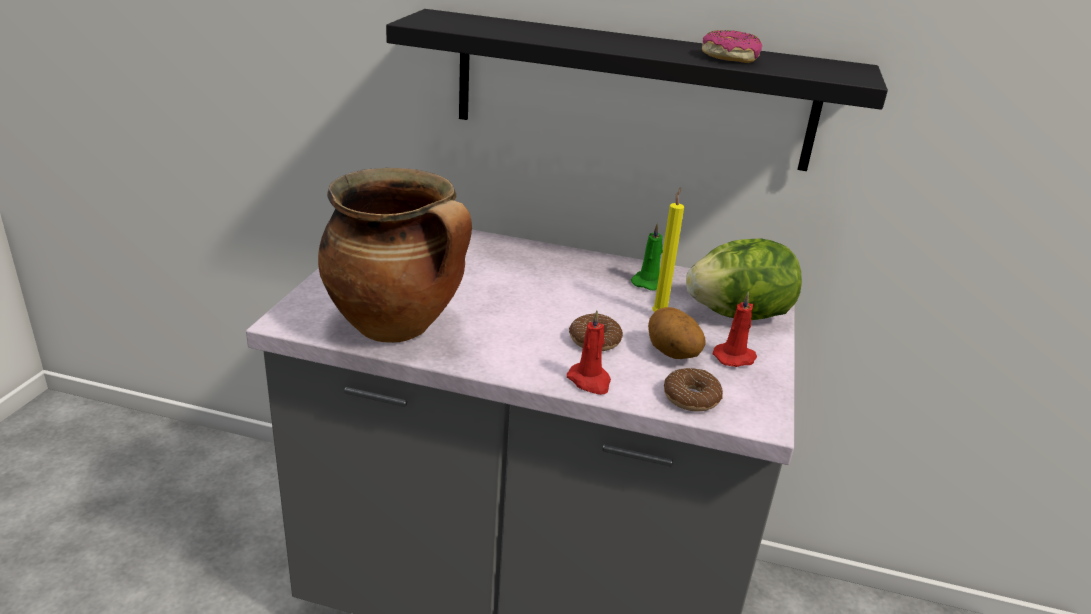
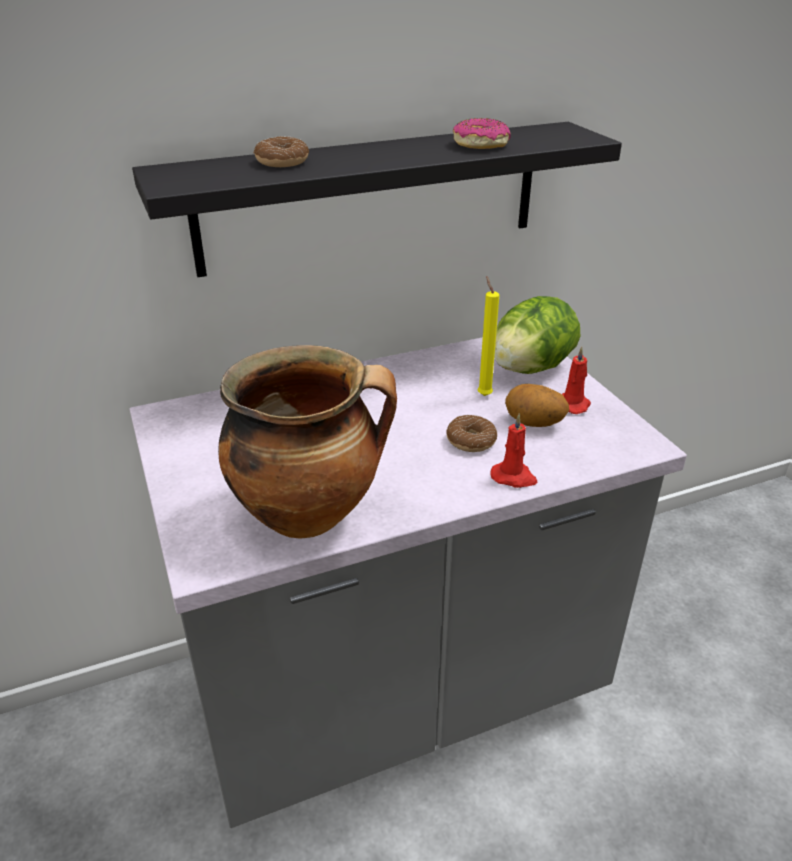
camera: 35 degrees left, 5 degrees up
green candle [631,223,663,291] -> none
donut [664,368,723,412] -> donut moved to [254,136,309,167]

